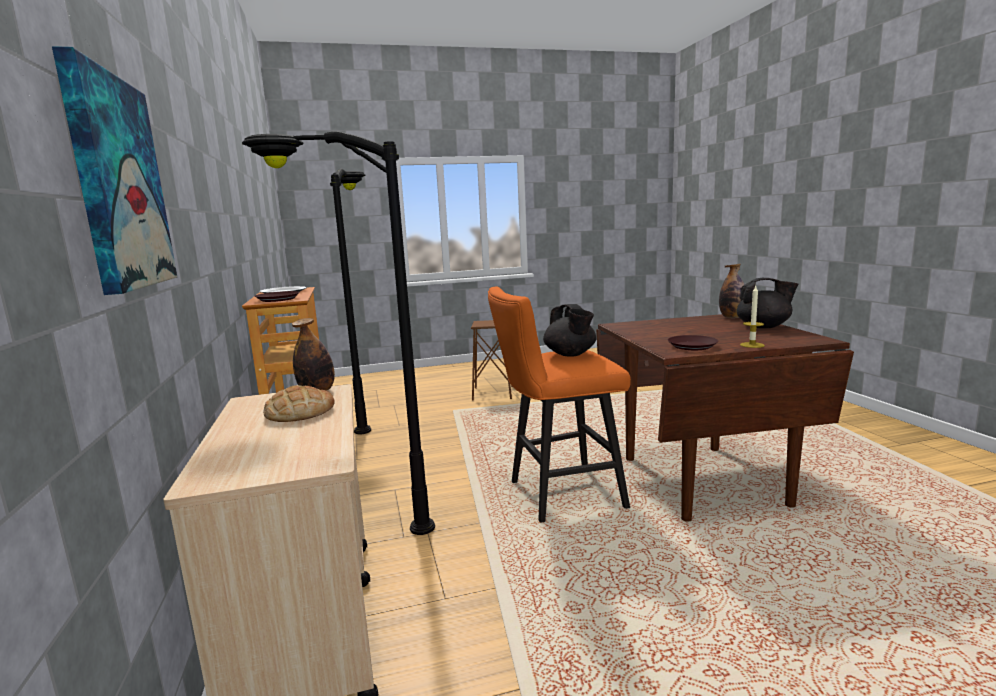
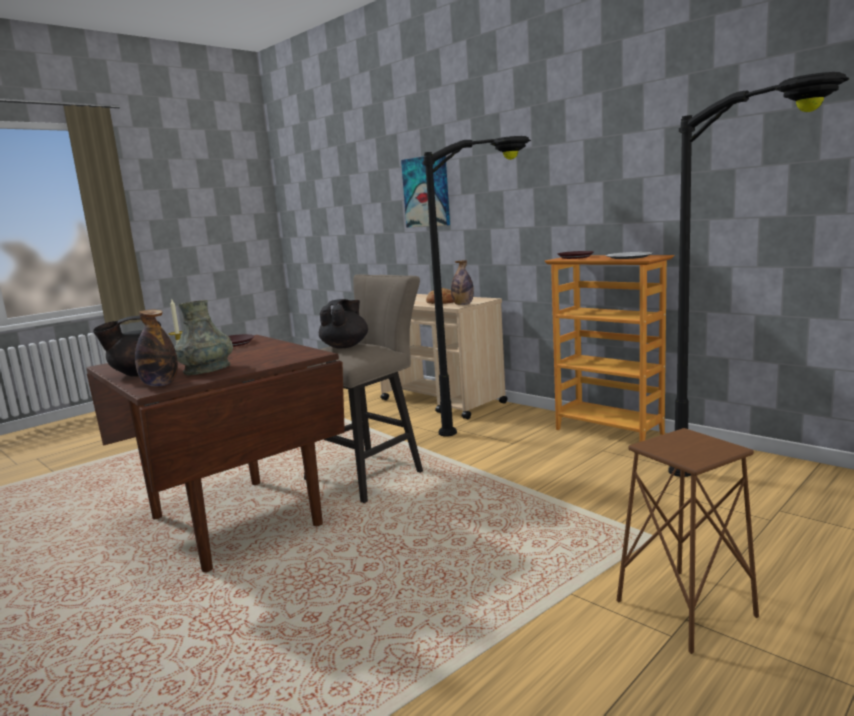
camera: 150 degrees right, 0 degrees up
orange stool [488,286,631,523] -> beige stool [304,274,423,503]
black teapot [543,304,596,357] -> black teapot turned 75 degrees clockwise [319,299,368,349]
none -> grey vase [174,300,233,376]

